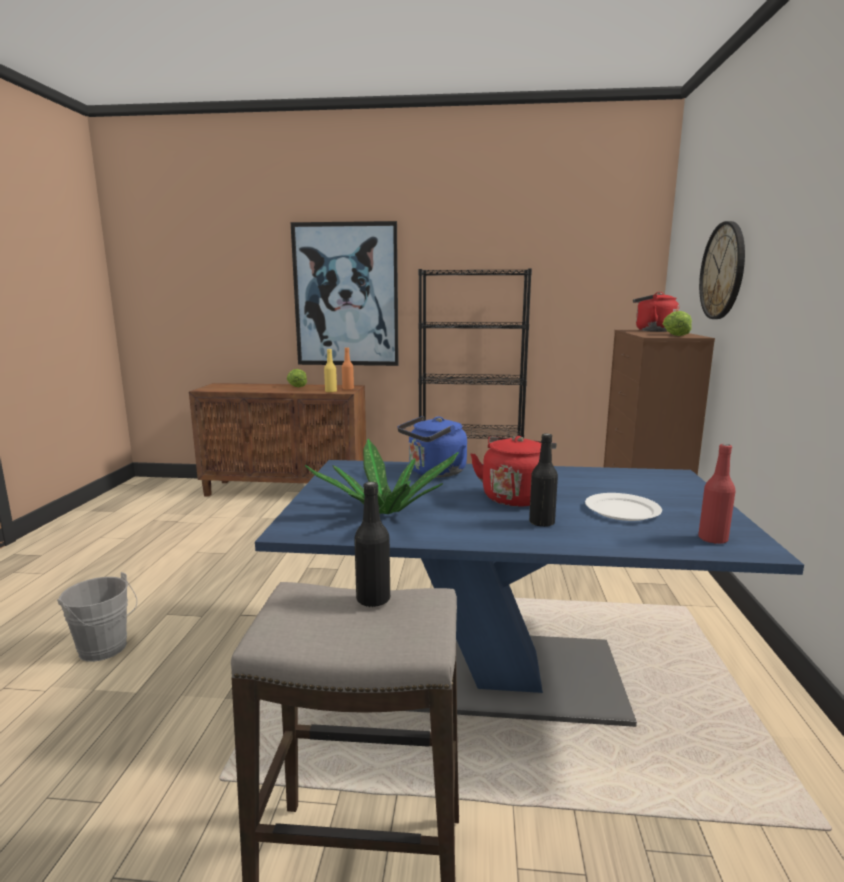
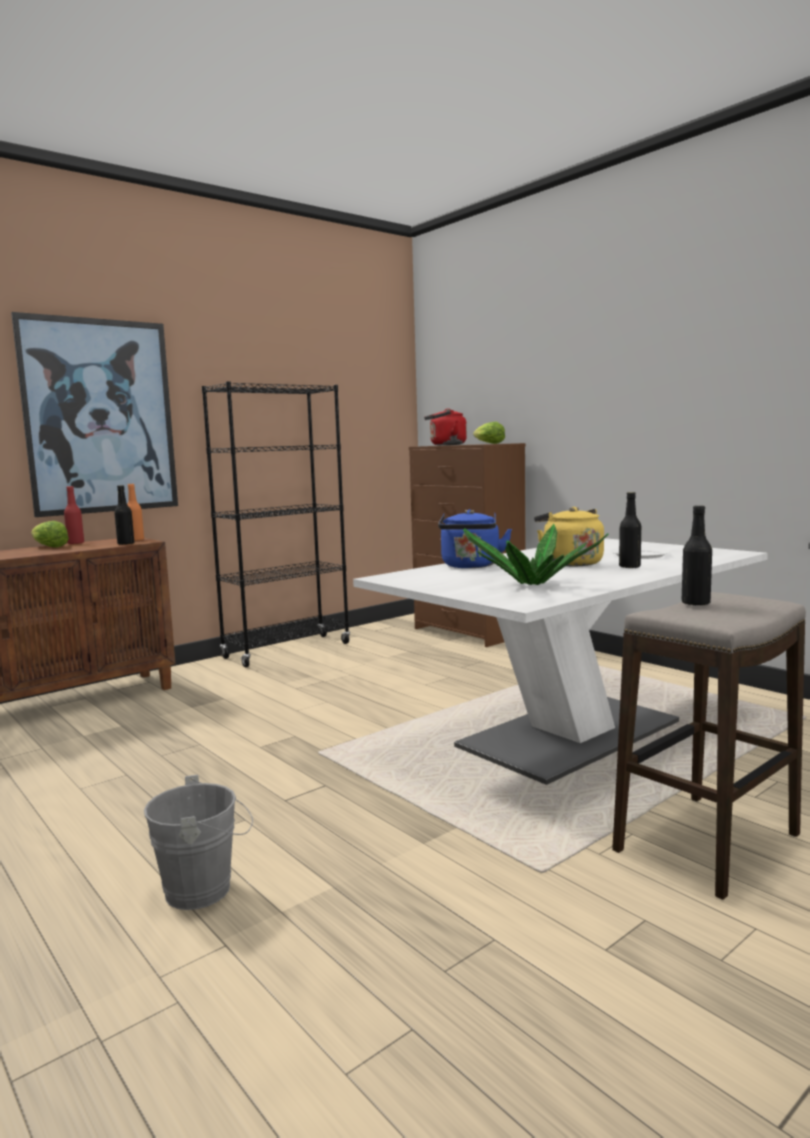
camera: 45 degrees left, 5 degrees down
blue dining table [255,460,804,727] -> white dining table [353,538,768,785]
yellow bottle [324,349,337,392] -> black bottle [114,485,134,545]
red kettle [470,436,557,507] -> yellow kettle [534,507,604,566]
red bottle [698,444,736,544] -> red bottle moved to [64,486,84,545]
wall clock [699,221,745,319] -> none

